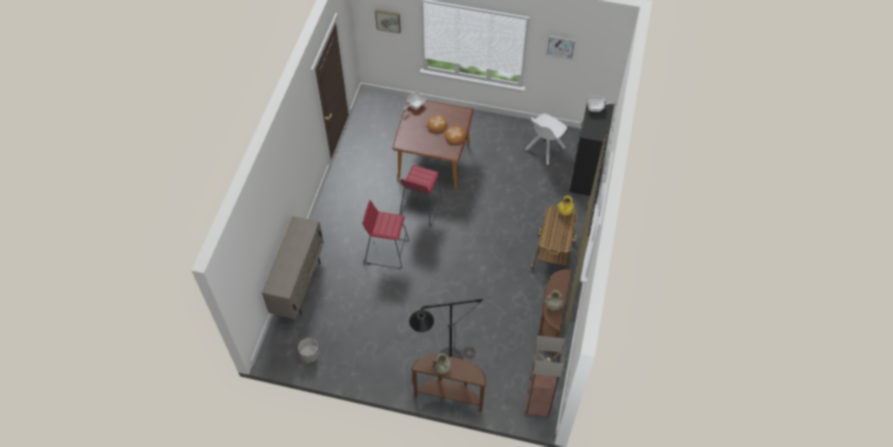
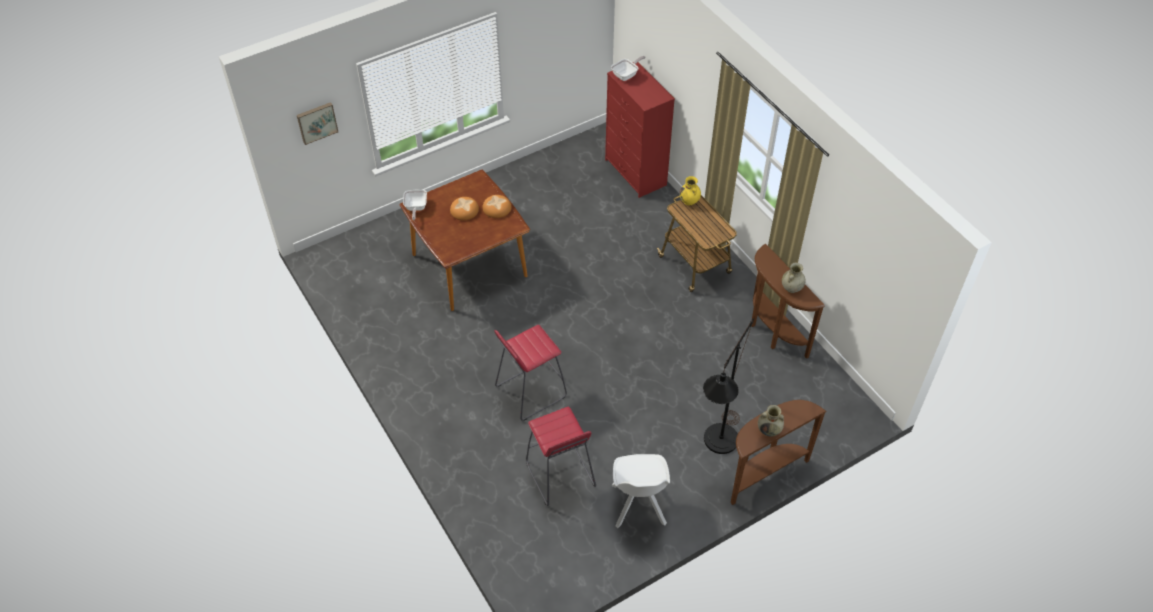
camera: 45 degrees left, 5 degrees down
beige cabinet [262,216,324,319] -> none
grey planter [298,338,320,363] -> none
red stool [400,165,443,227] -> red stool moved to [526,407,596,506]
white chair [525,113,567,165] -> white chair moved to [612,454,670,528]
floor lamp [525,336,565,417] -> none
picture [547,35,575,60] -> none
black dresser [569,102,614,196] -> red dresser [605,62,675,198]

